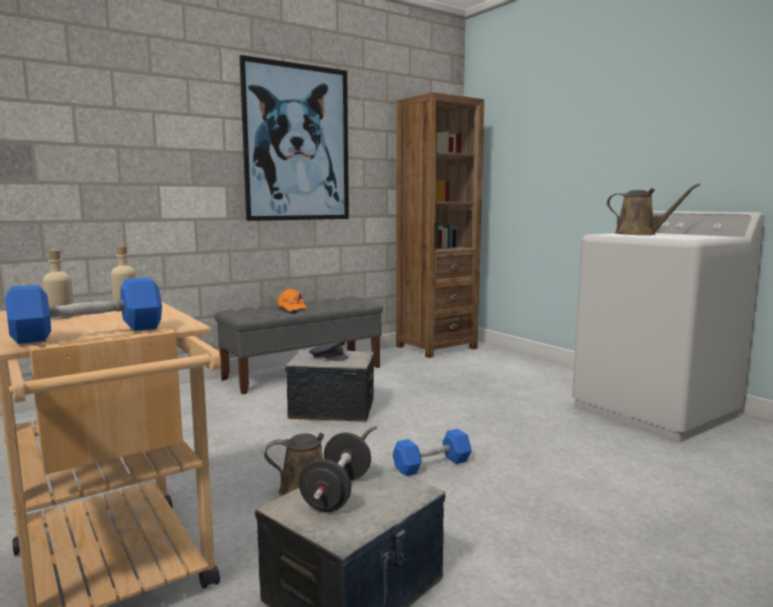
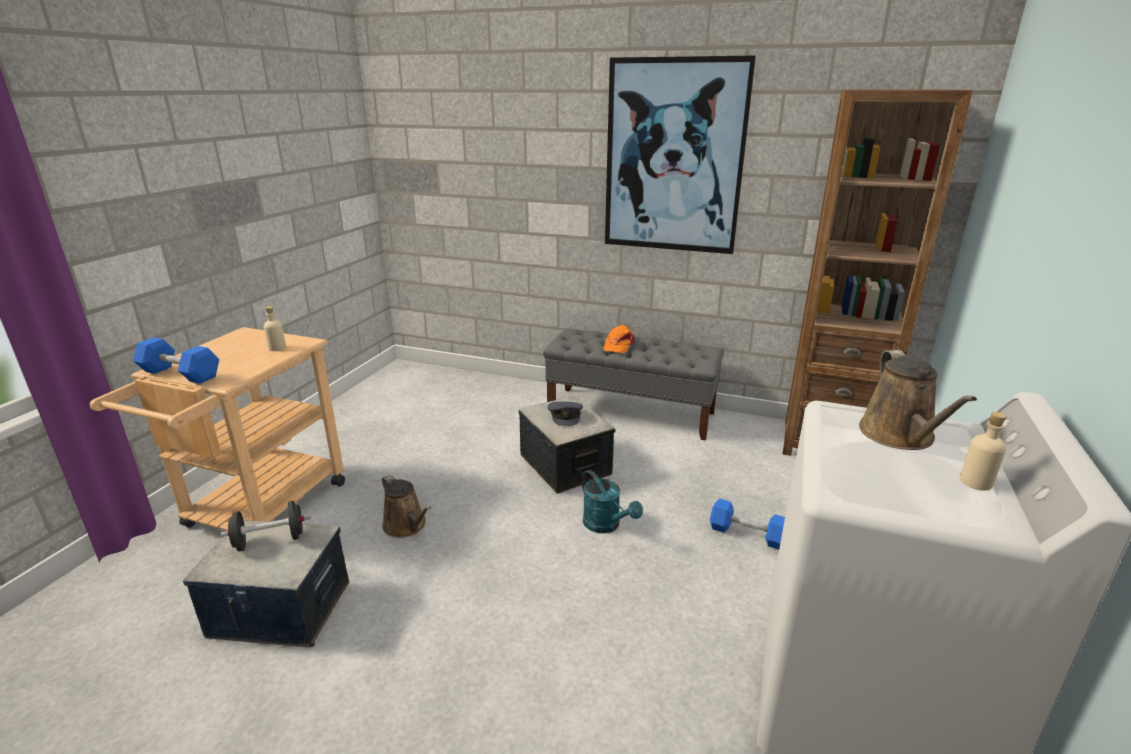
camera: 55 degrees right, 15 degrees up
beige bottle [43,250,74,320] -> beige bottle moved to [960,412,1006,491]
blue dumbbell [393,429,472,476] -> blue dumbbell moved to [710,499,785,550]
none -> turquoise watering can [581,470,643,533]

